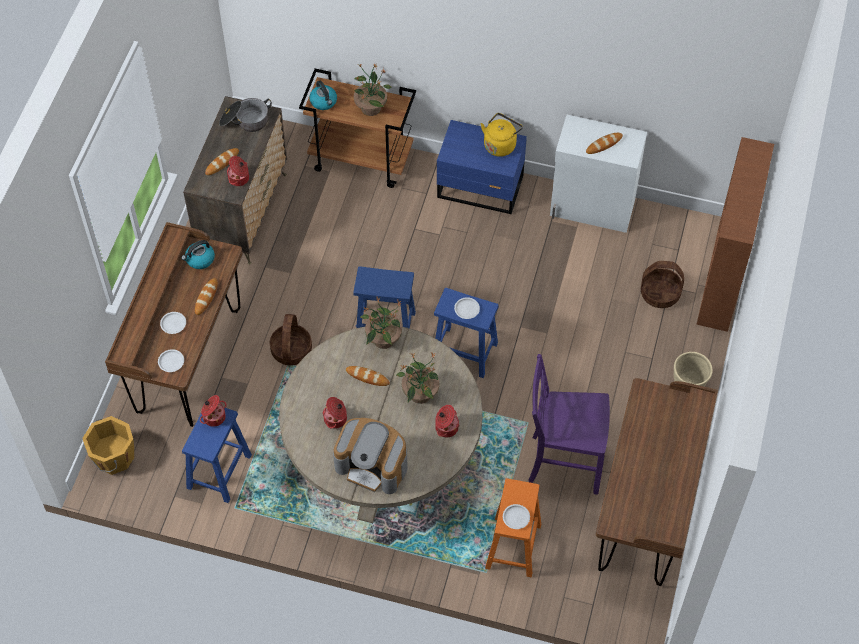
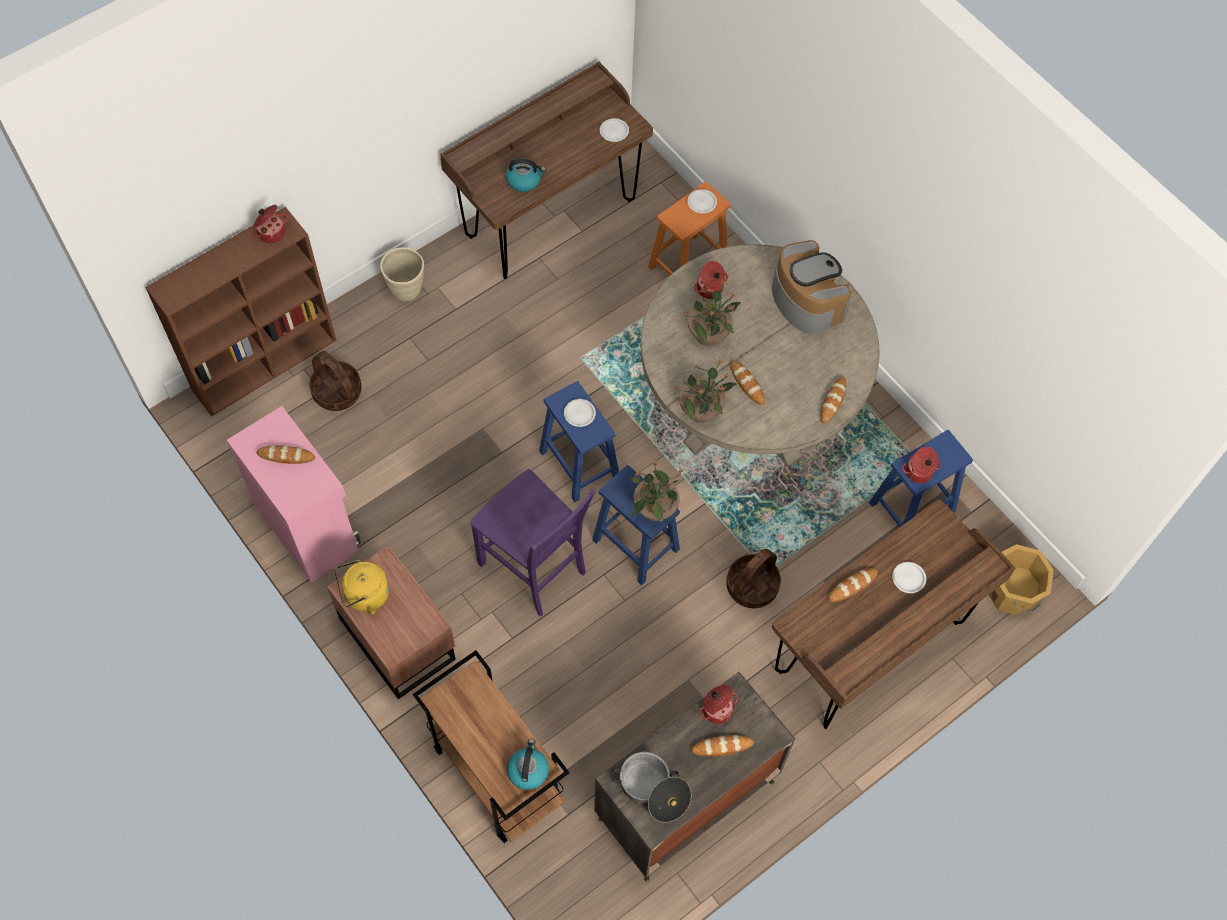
camera: 145 degrees left, 5 degrees up
white plate [158,349,184,372] -> white plate moved to [600,118,629,142]
kettle [181,240,215,269] -> kettle moved to [506,158,546,192]
cooking pot [323,397,347,429] -> cooking pot moved to [251,205,288,243]
potted plant [354,63,392,116] -> potted plant moved to [630,458,685,522]
blue nightstand [437,120,527,214] -> brown nightstand [327,545,456,699]
purple chair [529,354,610,495] -> purple chair moved to [470,469,596,616]
white cabinet [550,115,647,233] -> pink cabinet [227,406,361,583]
none -> bread [820,377,846,424]

